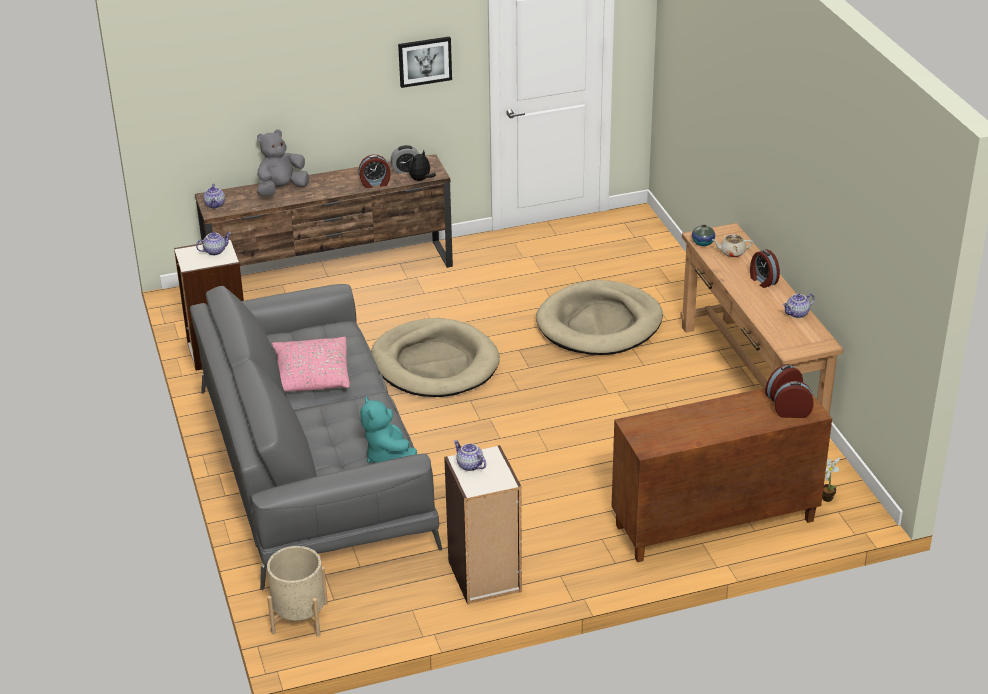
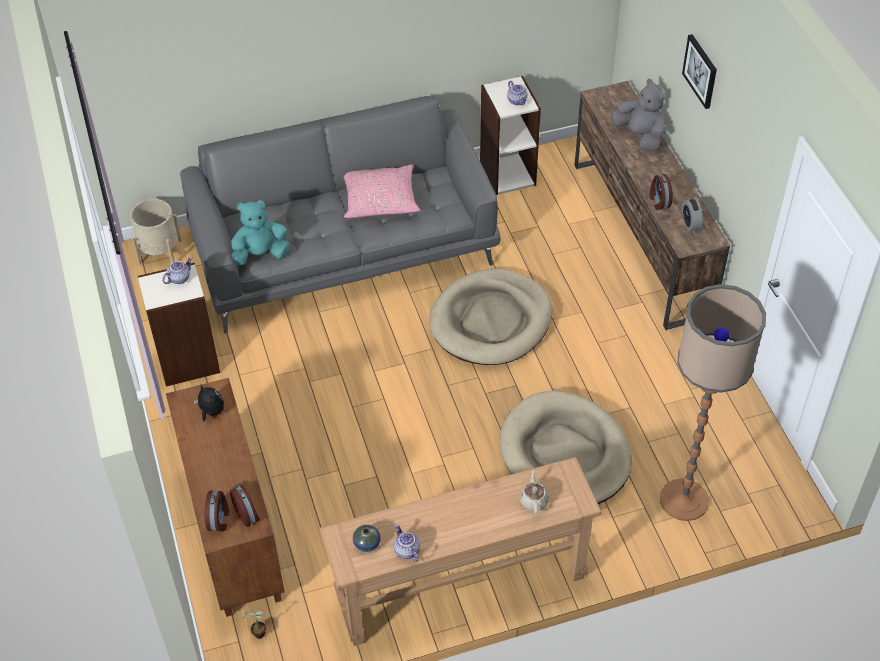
camera: 90 degrees right, 15 degrees up
teapot [203,183,225,209] -> none
picture [398,36,452,88] -> picture moved to [682,34,717,109]
plush toy [409,150,436,181] -> plush toy moved to [193,385,224,421]
vase [692,224,715,246] -> vase moved to [353,525,381,552]
alarm clock [750,249,780,288] -> none
none -> floor lamp [660,284,766,521]

